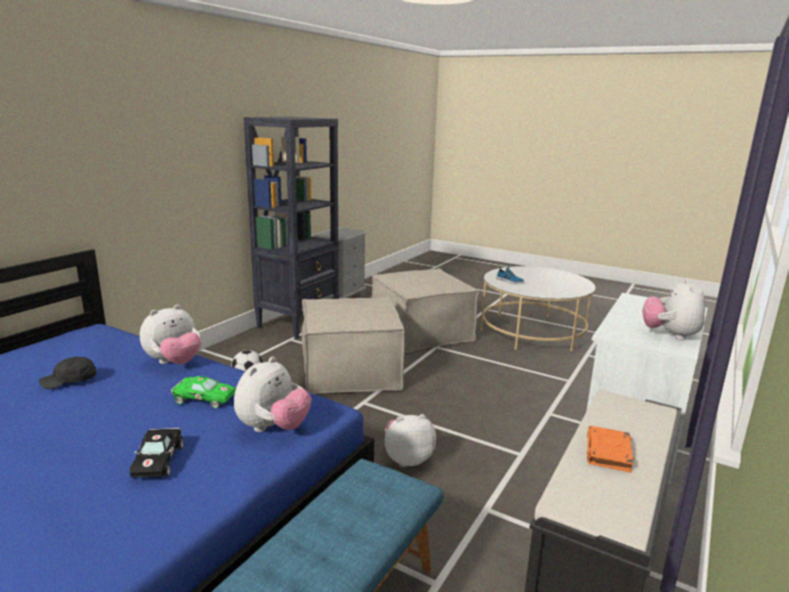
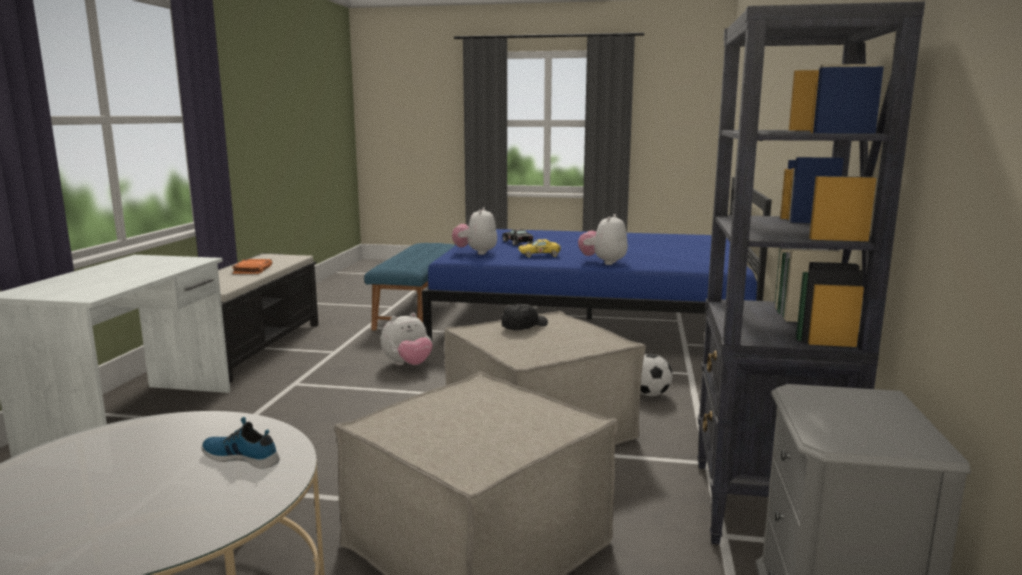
camera: 160 degrees right, 5 degrees down
black cap [39,357,97,389] -> black cap moved to [502,304,548,330]
green toy car [171,376,236,408] -> yellow toy car [518,239,561,257]
plush toy [642,279,705,340] -> none

